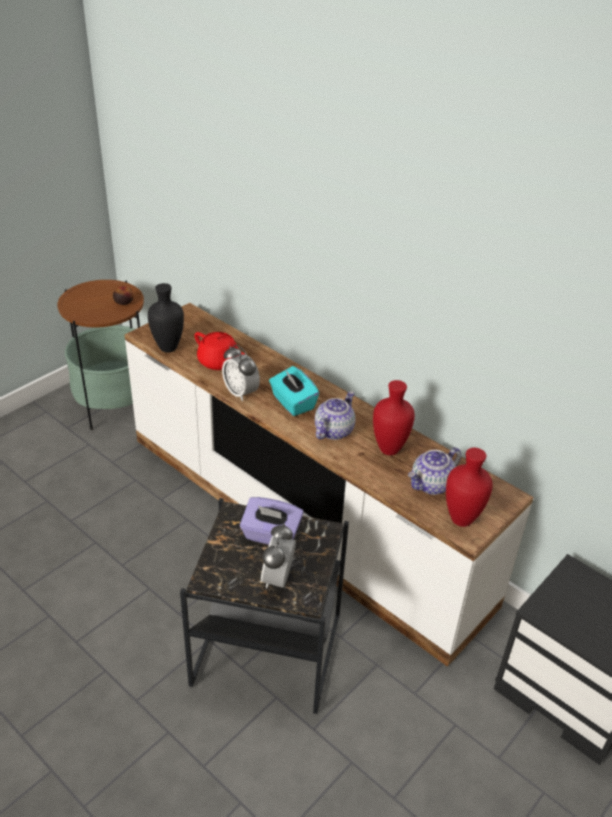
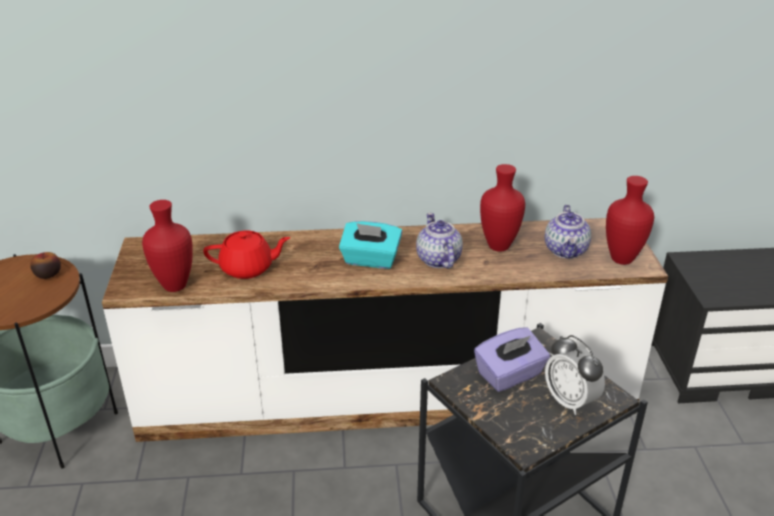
camera: 45 degrees left, 5 degrees down
black vase [148,283,184,353] -> red vase [142,200,193,292]
alarm clock [222,345,260,401] -> none

